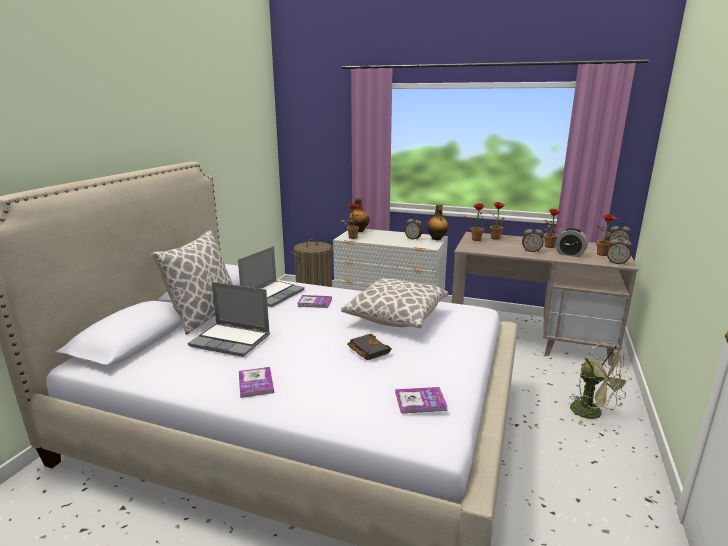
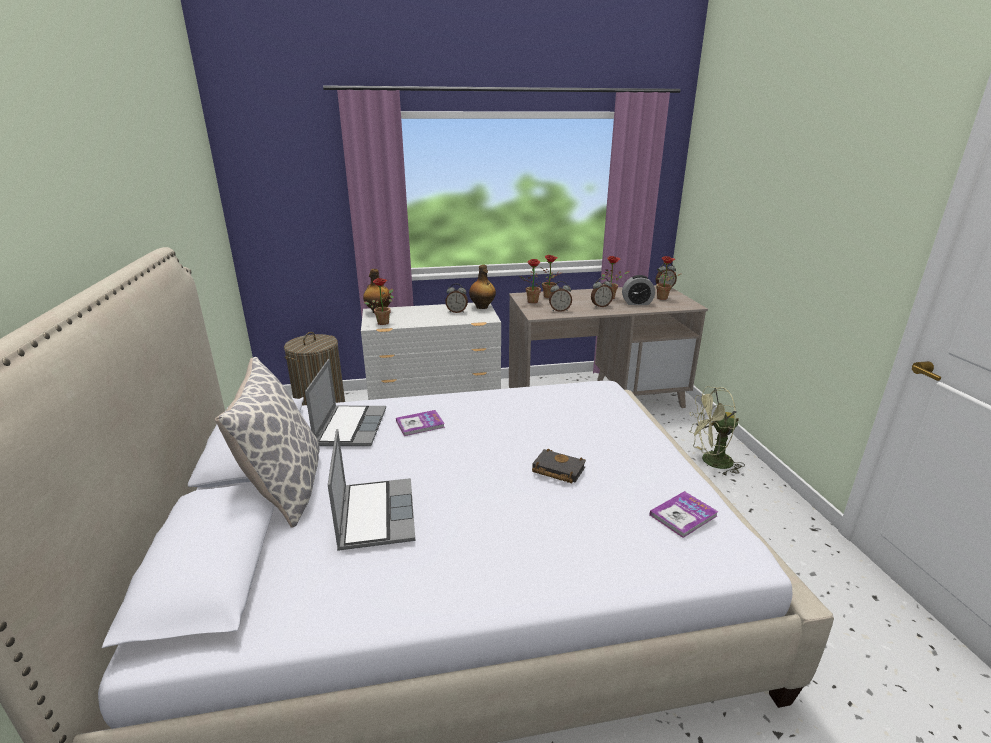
camera: 30 degrees left, 5 degrees up
laptop [188,282,270,357] -> laptop turned 90 degrees counterclockwise [328,429,415,551]
book [239,367,274,398] -> none
pillow [341,278,448,329] -> none
green fan [570,342,632,425] -> green fan turned 150 degrees clockwise [689,386,745,475]
alarm clock [607,235,632,265] -> alarm clock moved to [549,281,572,312]

